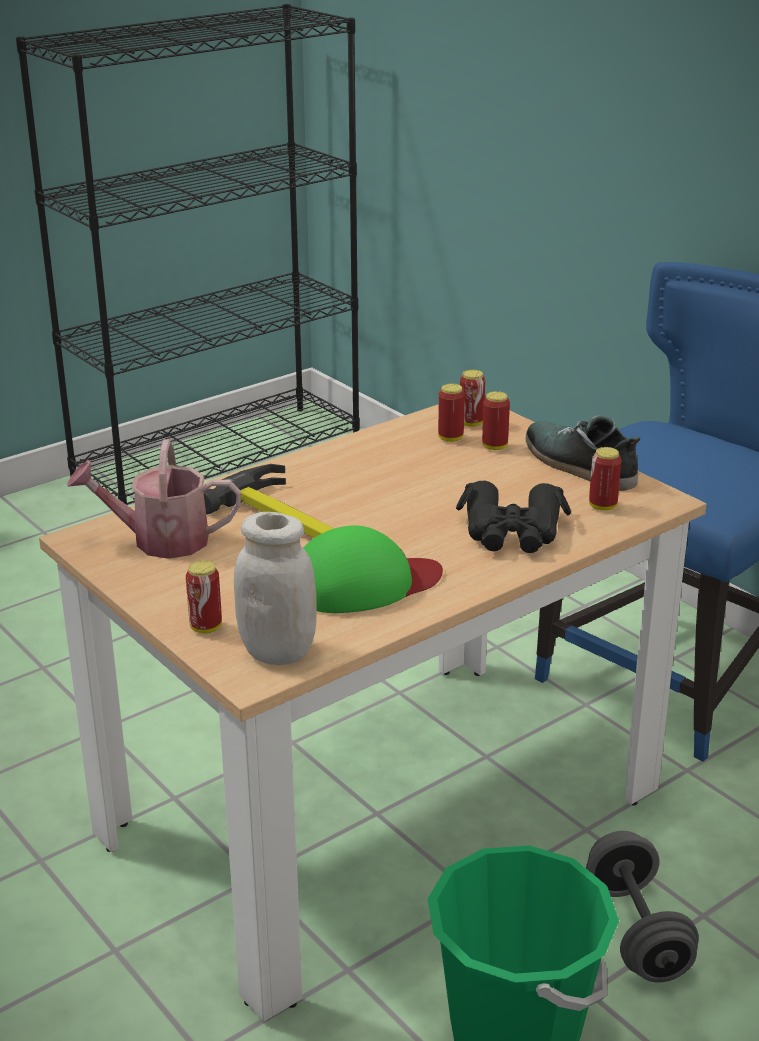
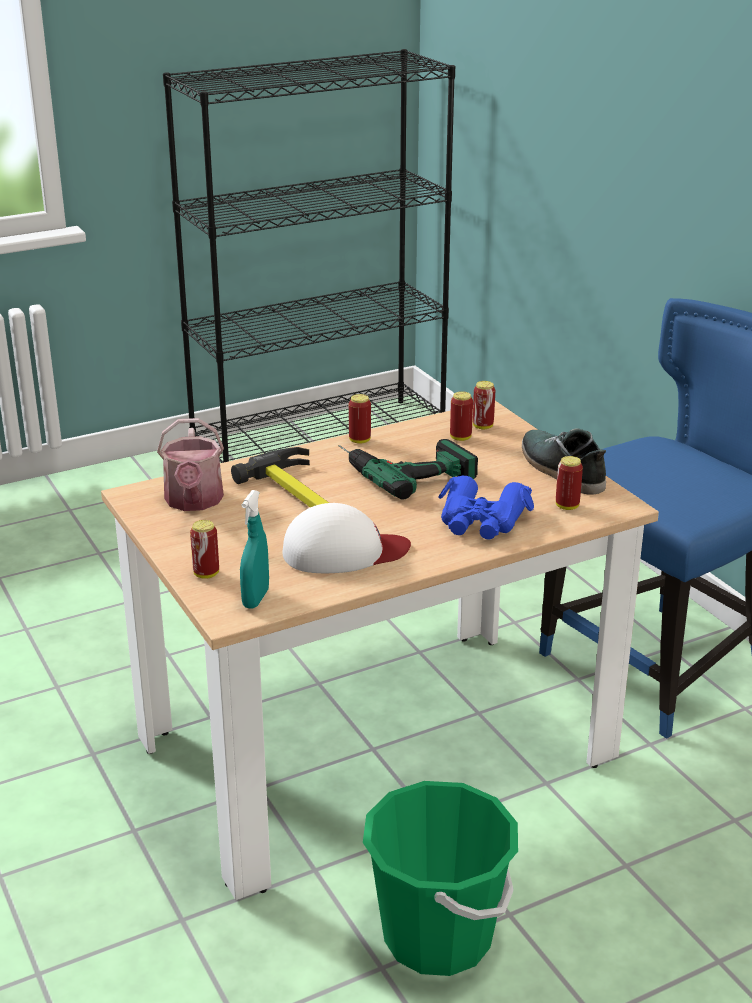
camera: 10 degrees right, 0 degrees up
watering can [67,439,241,559] -> watering can turned 105 degrees counterclockwise [157,418,224,511]
white jar [234,512,317,665] -> turquoise spray bottle [240,490,269,608]
green cap [303,526,443,613] -> white cap [282,503,411,573]
black binoculars [456,481,571,553] -> blue binoculars [438,476,534,539]
can [482,391,510,450] -> can moved to [349,394,371,444]
grey dumbbell [586,831,699,983] -> none
none -> power drill [339,439,478,500]

